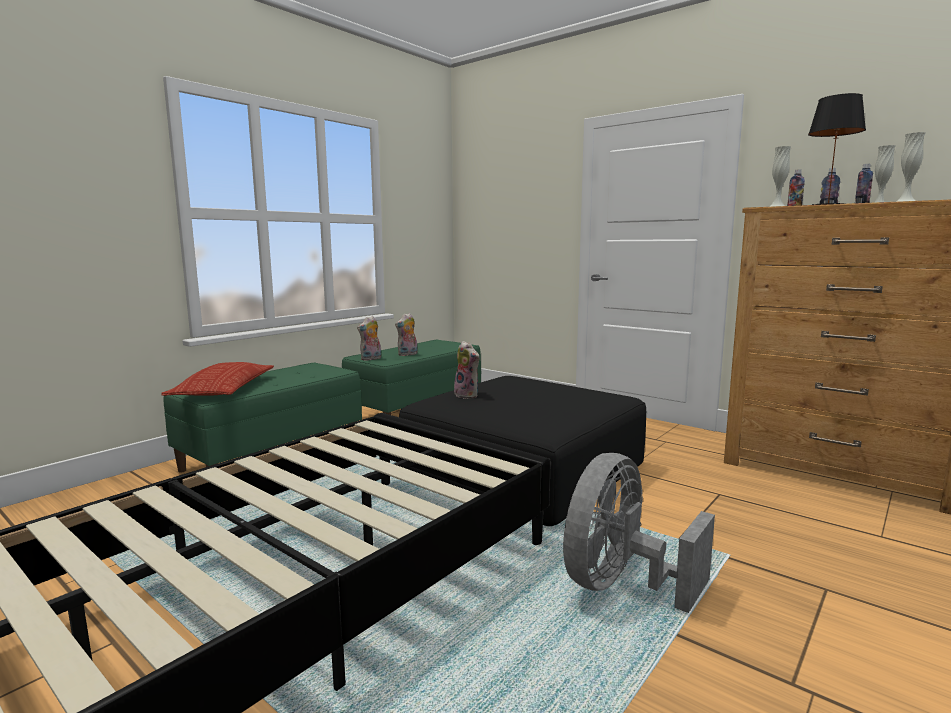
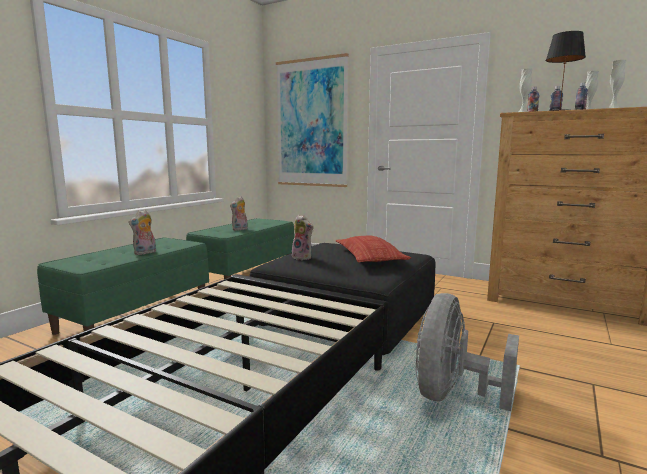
camera: 10 degrees left, 0 degrees up
pillow [161,362,274,396] -> pillow moved to [336,235,411,263]
plush toy [357,316,381,361] -> plush toy moved to [128,210,156,255]
none -> picture [276,53,349,187]

